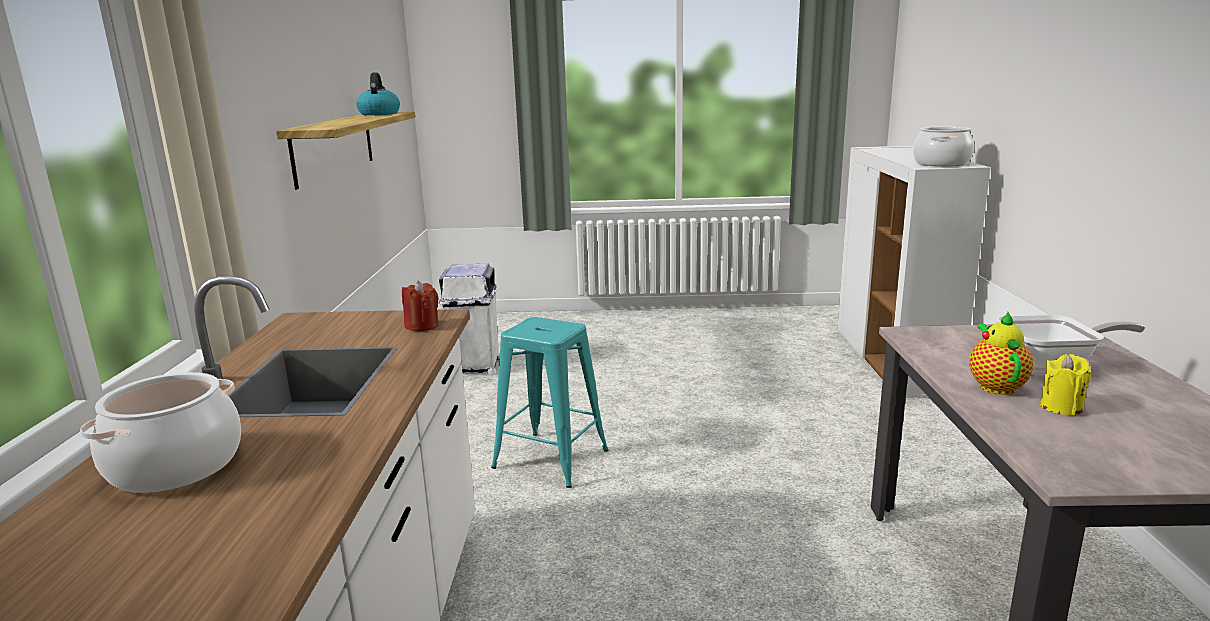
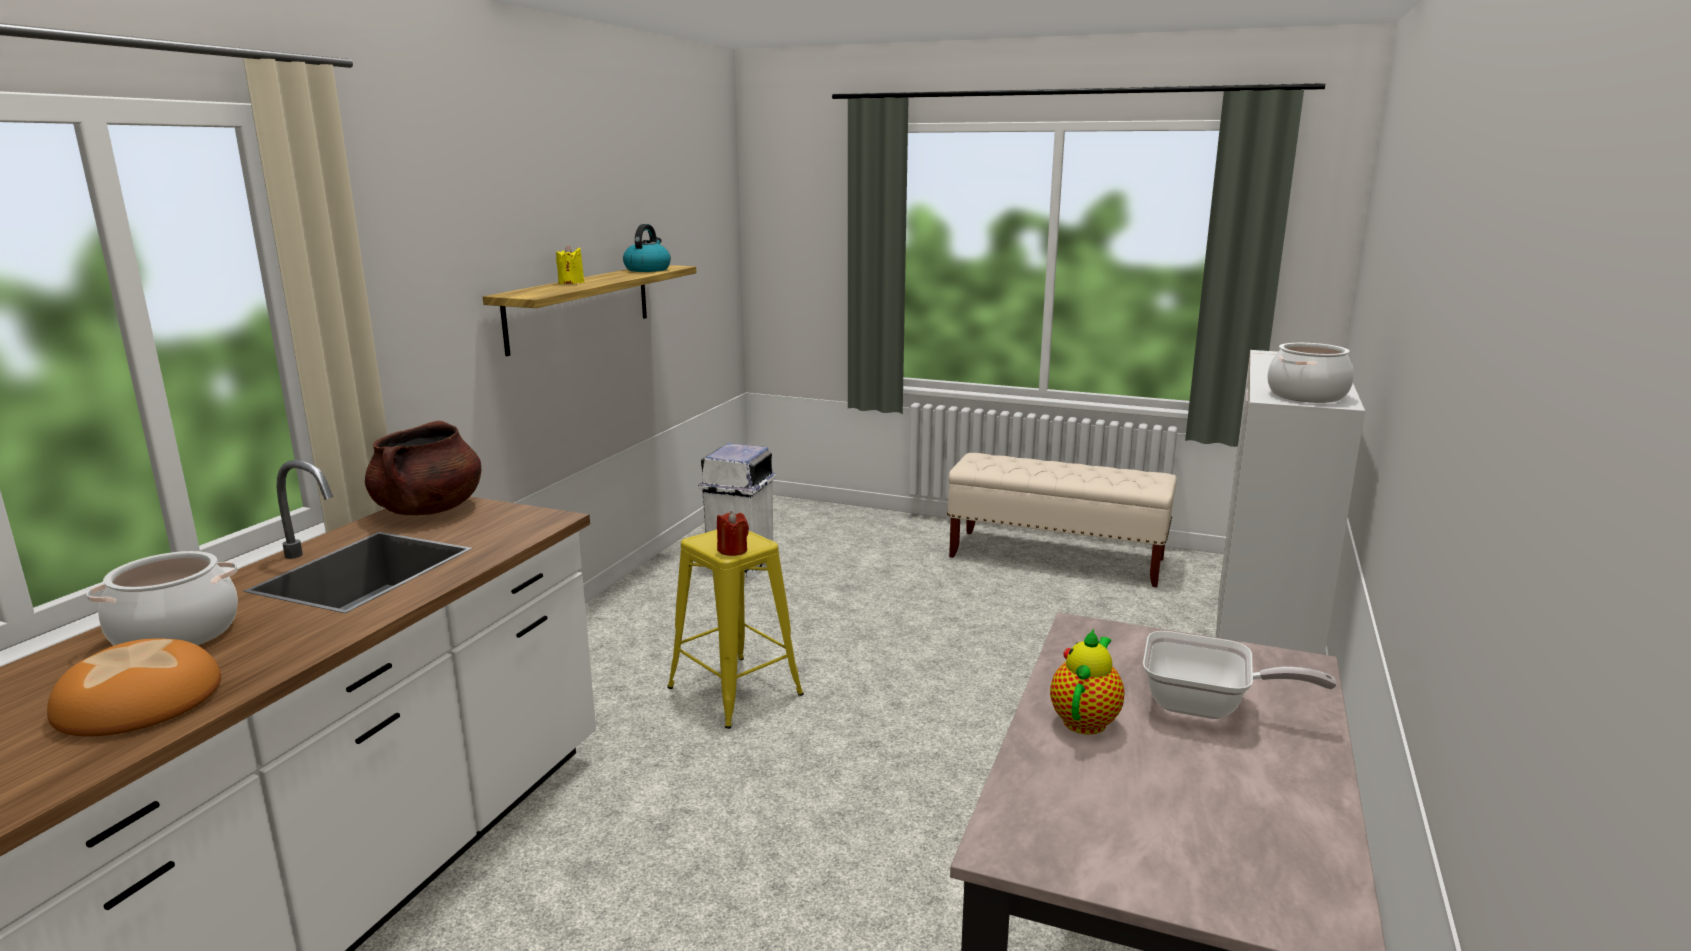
camera: 20 degrees right, 0 degrees up
red candle [402,281,439,331] -> red candle moved to [717,511,749,556]
turquoise stool [491,317,609,488] -> yellow stool [667,529,804,729]
yellow candle [1040,354,1091,416] -> yellow candle moved to [556,245,584,284]
none -> bread [47,638,221,736]
none -> brown cooking pot [365,421,482,515]
none -> beige bench [947,453,1177,587]

